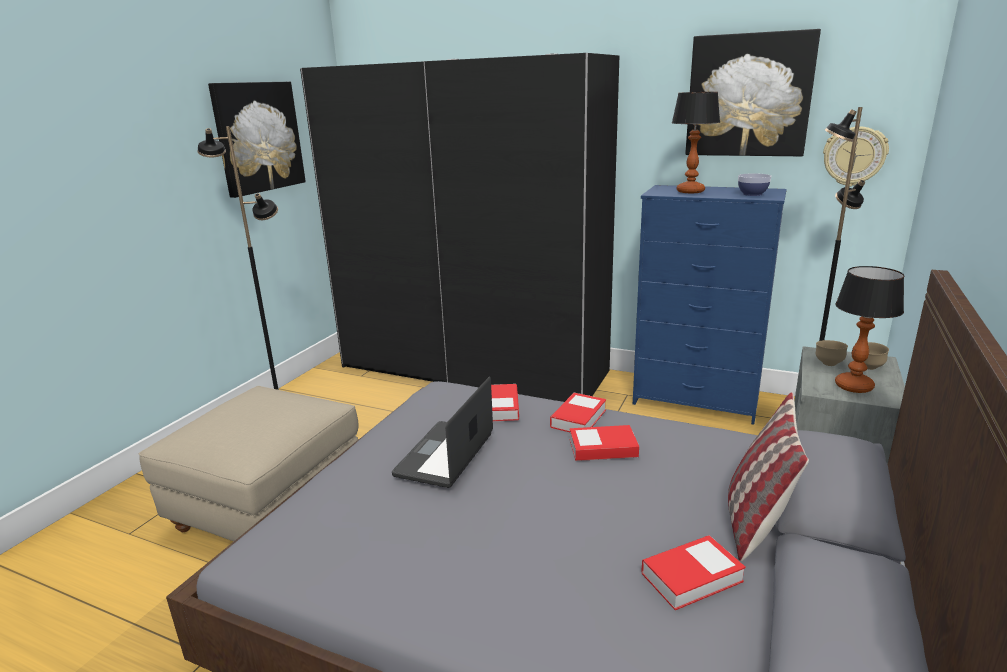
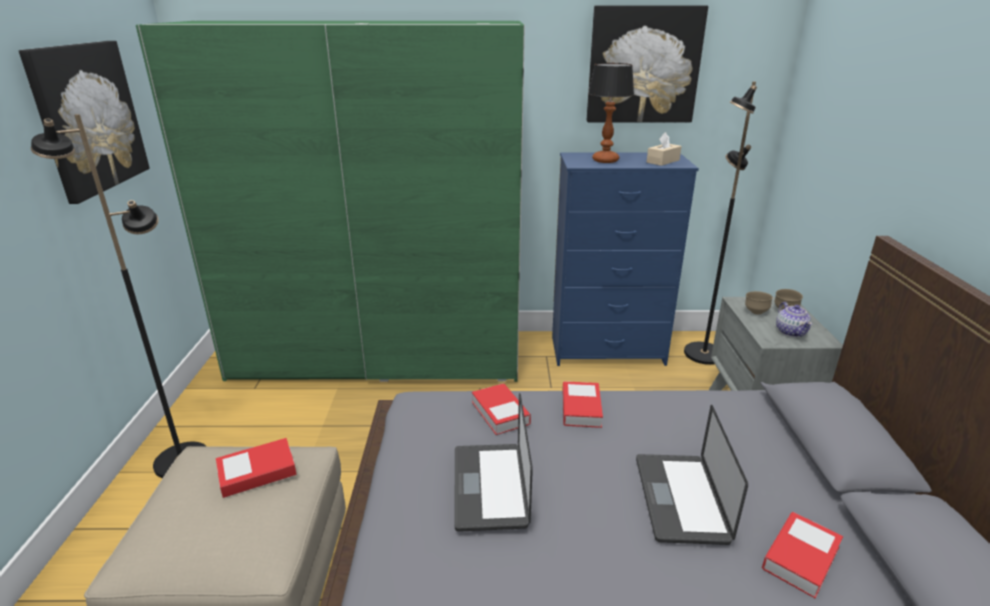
camera: 25 degrees left, 5 degrees up
black wardrobe [300,53,619,402] -> green wardrobe [136,21,525,382]
book [570,425,639,461] -> book moved to [216,438,297,498]
pillow [728,392,809,561] -> none
bowl [738,173,771,196] -> beige tissue box [647,132,682,166]
wall clock [823,126,889,187] -> none
table lamp [835,266,904,393] -> teapot [776,302,812,337]
none -> laptop [636,405,748,545]

